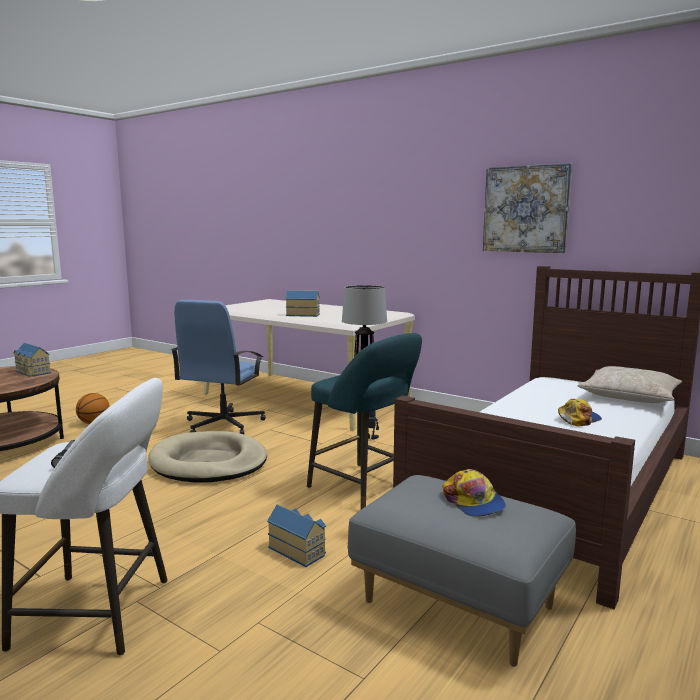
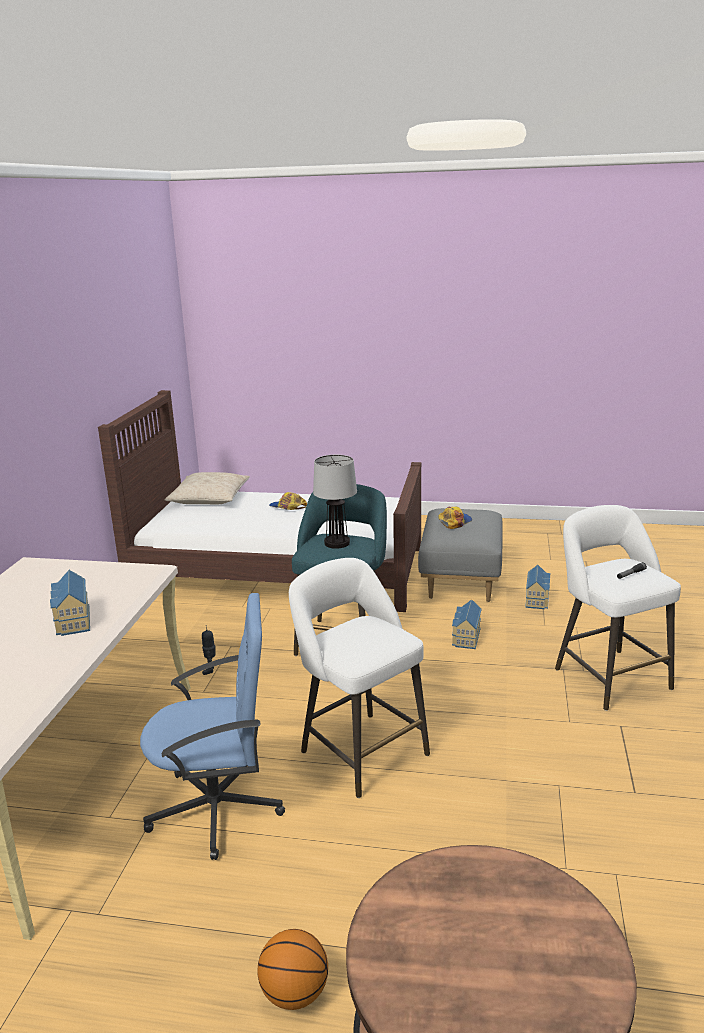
camera: 115 degrees left, 10 degrees up
toy house [13,343,51,377] -> toy house moved to [525,565,550,609]
beige dog bed [148,431,267,482] -> white stool [289,558,430,798]
picture [483,163,572,253] -> none

